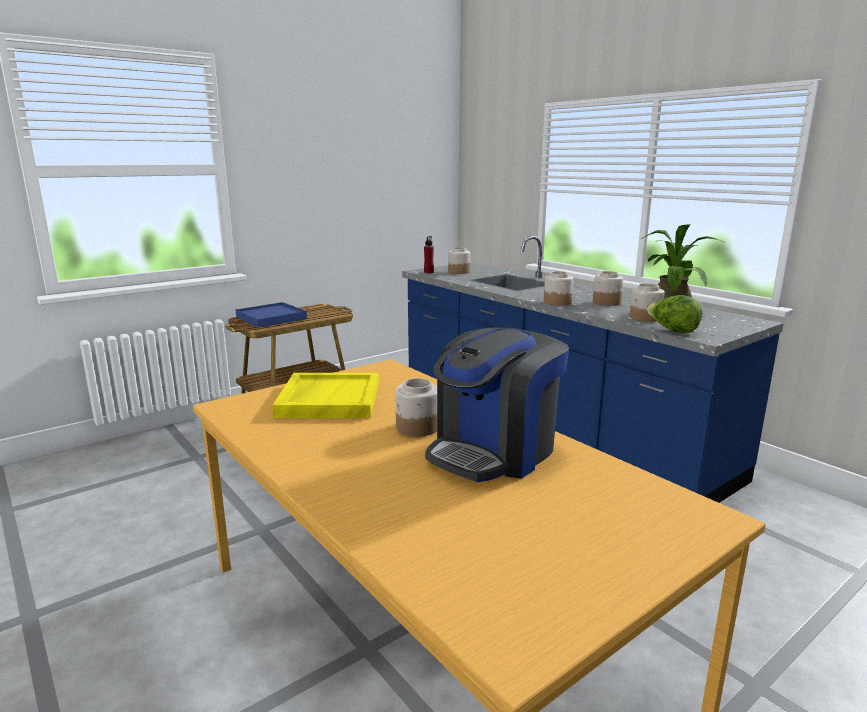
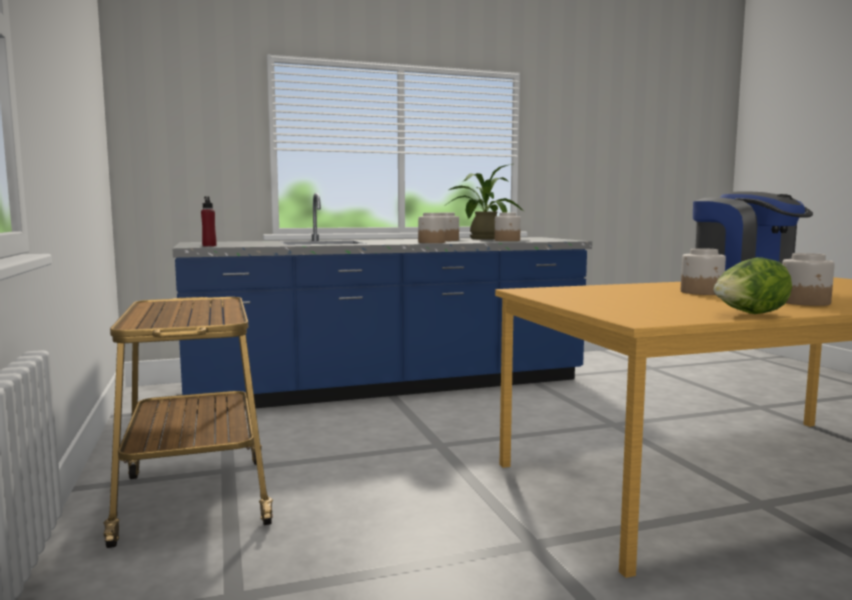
camera: 70 degrees left, 10 degrees down
blue tray [236,302,307,328] -> none
yellow tray [272,373,379,418] -> none
jar [448,247,470,274] -> jar moved to [782,253,835,306]
lettuce [646,295,702,333] -> lettuce moved to [713,257,792,314]

